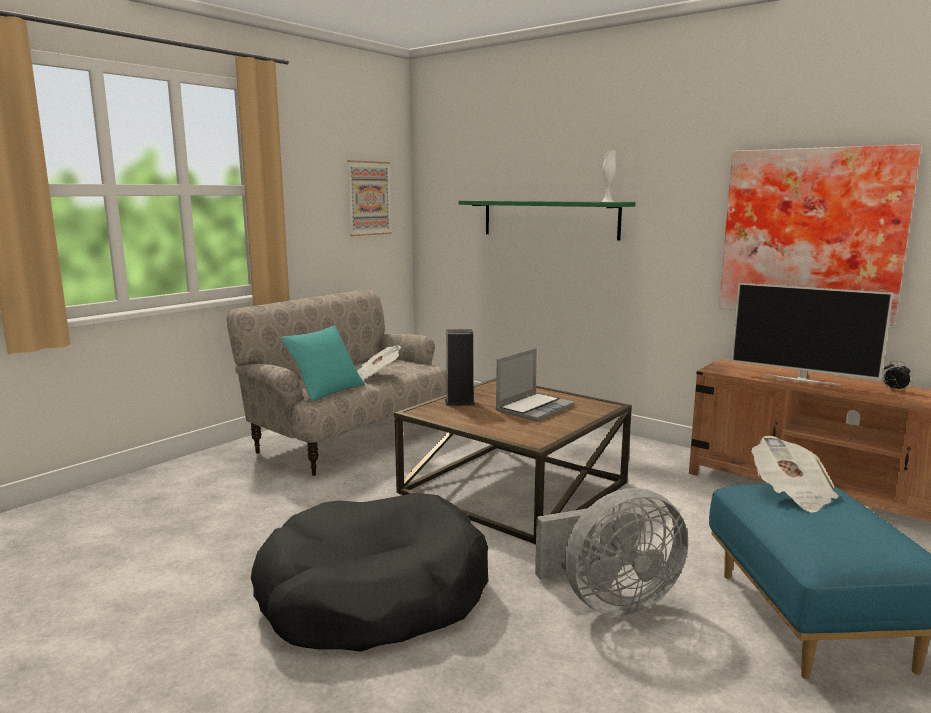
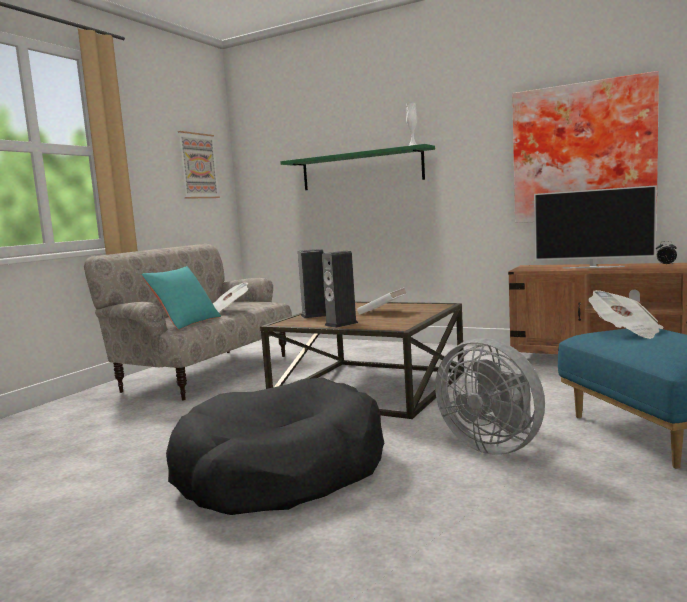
camera: 10 degrees left, 5 degrees down
laptop [496,348,575,421] -> white book [357,288,407,314]
grey fan [535,488,688,617] -> grey fan turned 75 degrees clockwise [435,338,545,455]
none -> speaker [322,251,358,328]

